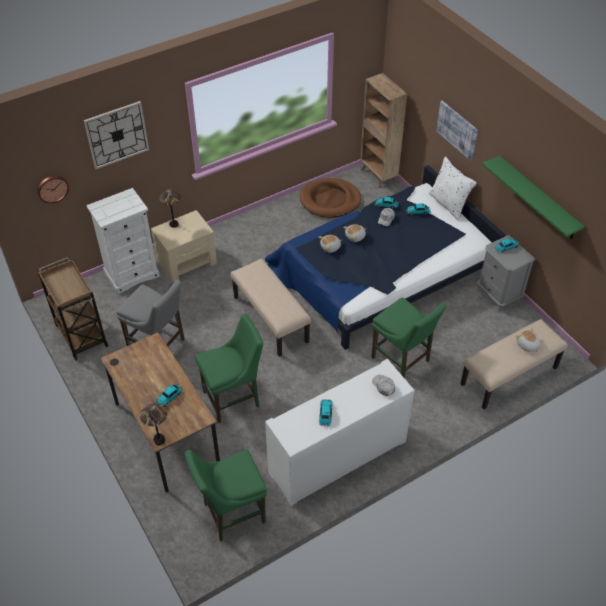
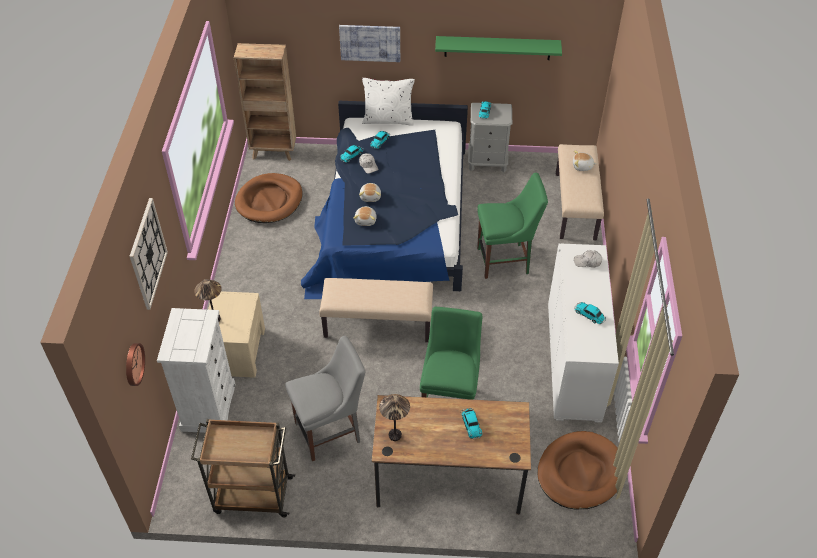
camera: 55 degrees left, 0 degrees up
table lamp [140,403,167,445] -> table lamp moved to [379,394,410,441]
green chair [185,450,267,542] -> brown dog bed [537,431,618,509]

